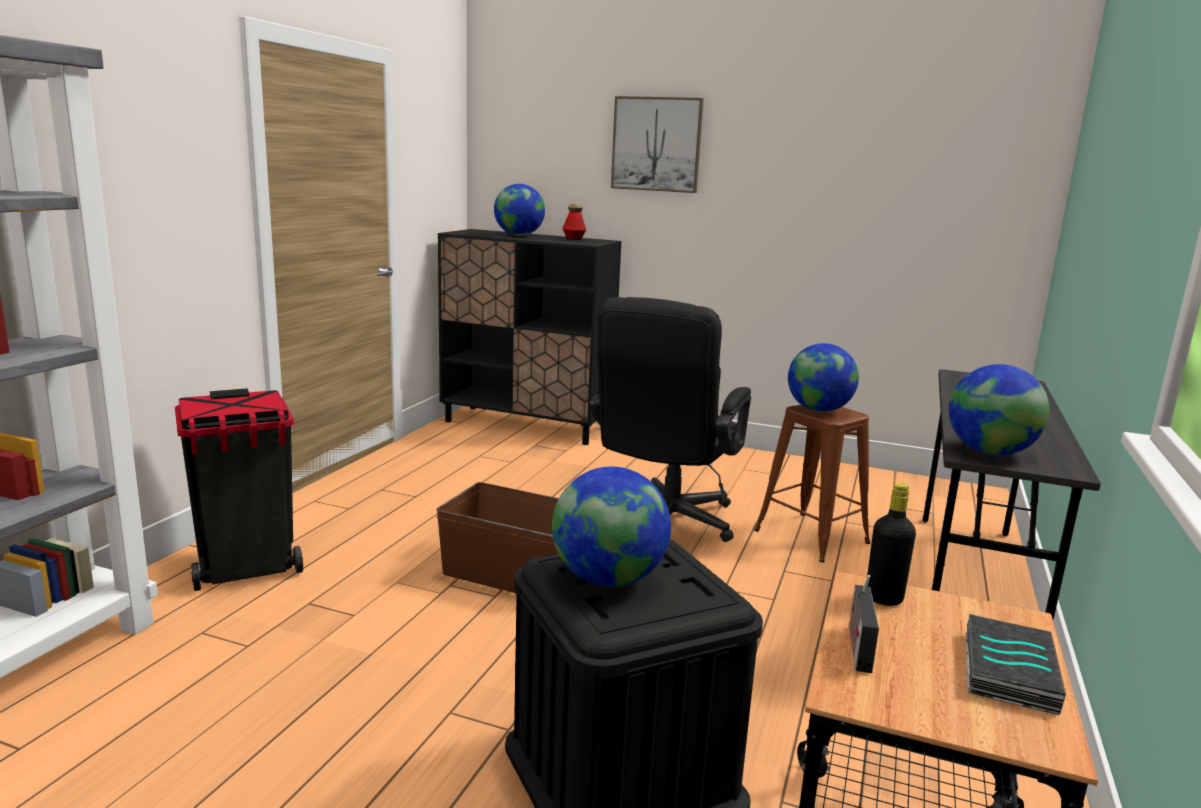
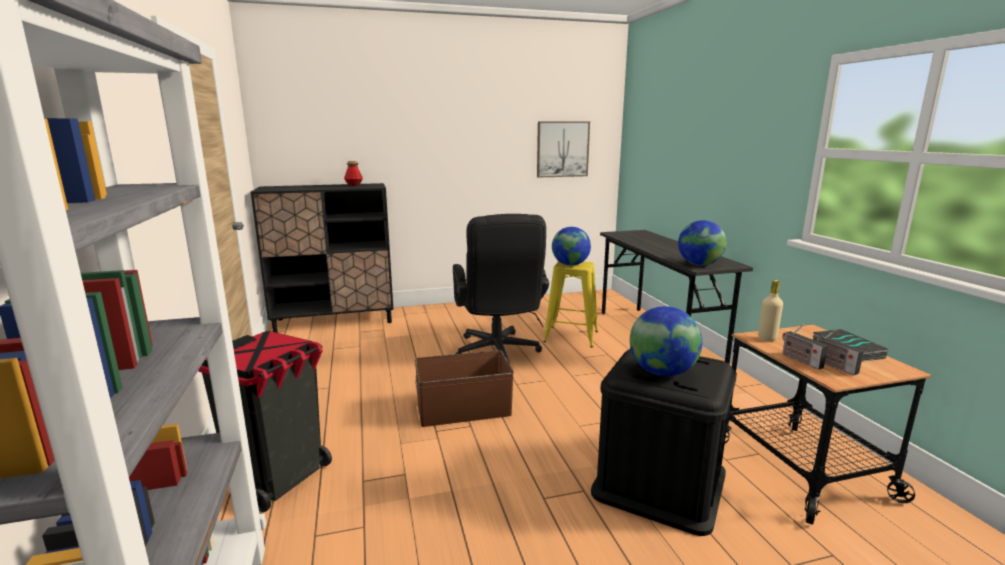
camera: 35 degrees left, 0 degrees up
globe [494,184,545,236] -> none
picture [611,96,704,193] -> picture moved to [537,121,590,177]
brown stool [754,405,870,563] -> yellow stool [543,261,598,347]
black bottle [867,483,916,606] -> beige bottle [758,280,783,341]
none -> radio [813,329,864,375]

